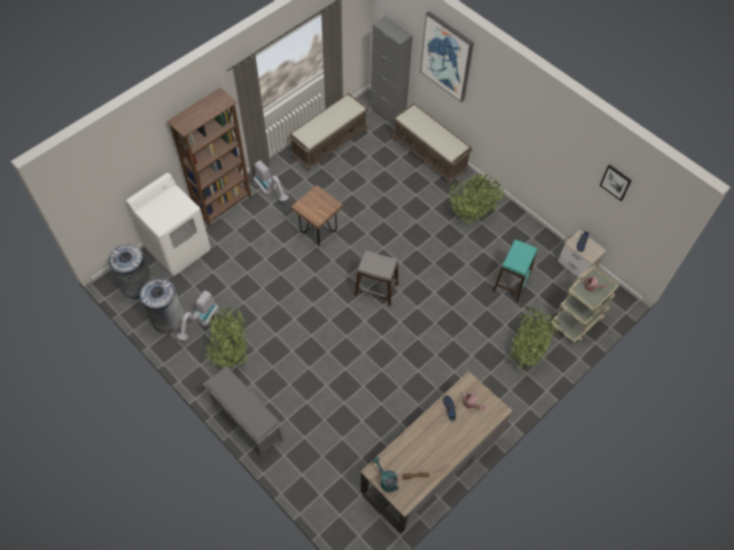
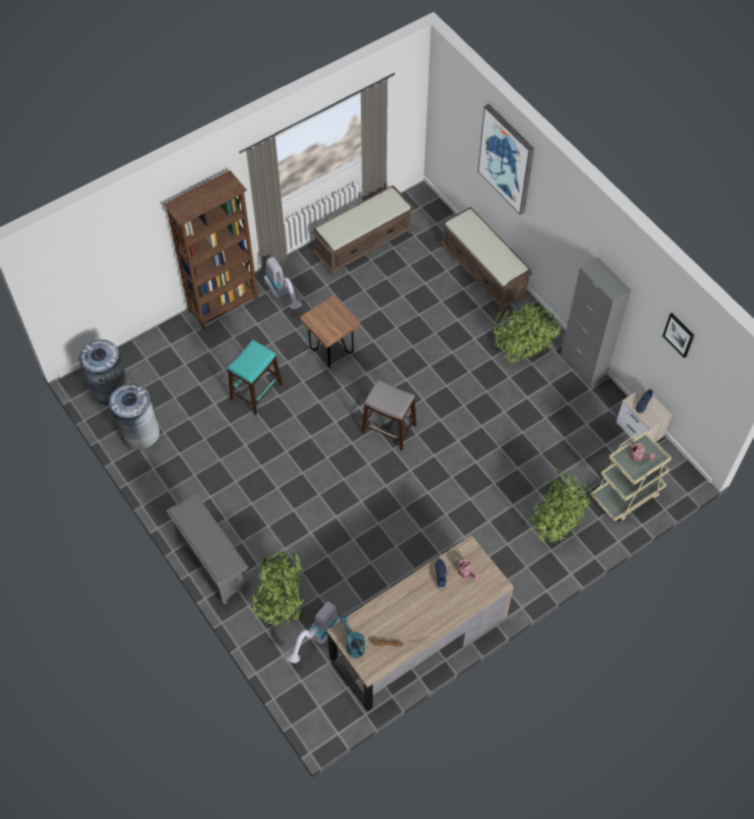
camera: 10 degrees right, 0 degrees up
white washing machine [126,173,210,276] -> none
vacuum cleaner [177,291,219,340] -> vacuum cleaner moved to [287,602,340,663]
potted plant [205,307,249,370] -> potted plant moved to [249,549,304,629]
grey cabinet [371,16,413,127] -> grey cabinet moved to [560,257,631,387]
turquoise stool [493,240,538,302] -> turquoise stool moved to [228,340,282,415]

